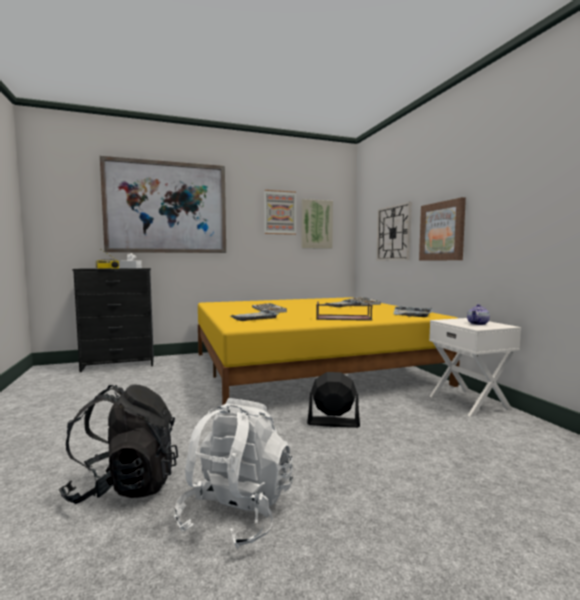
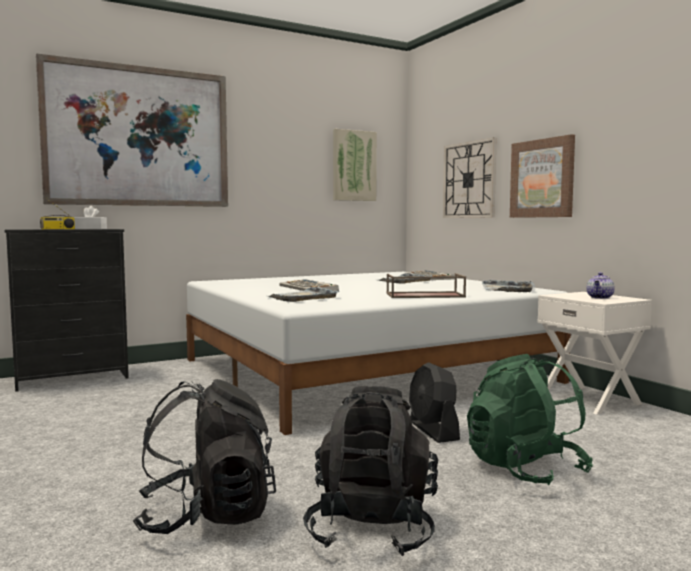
camera: 10 degrees left, 0 degrees up
white backpack [174,398,293,549] -> black backpack [303,386,438,556]
yellow bed [198,297,460,405] -> white bed [186,272,571,435]
picture [264,190,296,235] -> none
black fan [307,372,360,428] -> black fan turned 105 degrees counterclockwise [409,362,460,443]
none -> green backpack [467,354,593,485]

